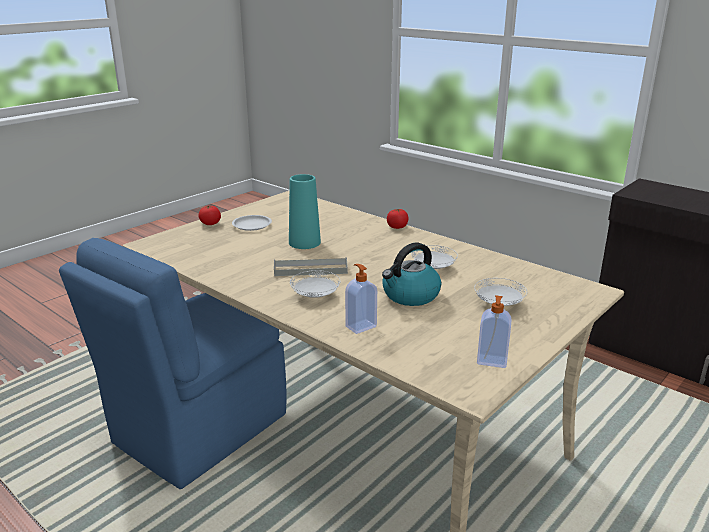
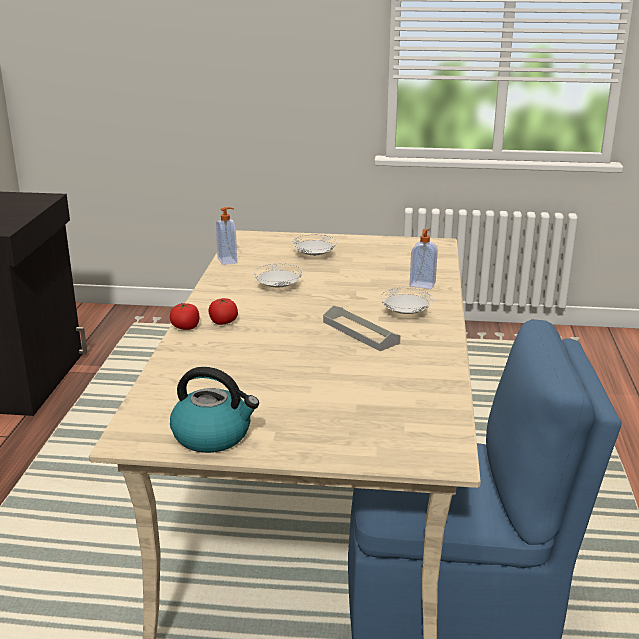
camera: 125 degrees left, 0 degrees up
tomato [198,206,221,225] -> tomato moved to [209,298,238,325]
white plate [232,215,272,231] -> none
turquoise vase [289,174,321,249] -> none
kettle [382,243,441,306] -> kettle moved to [170,367,259,453]
soap dispenser [477,295,512,368] -> soap dispenser moved to [216,207,237,265]

